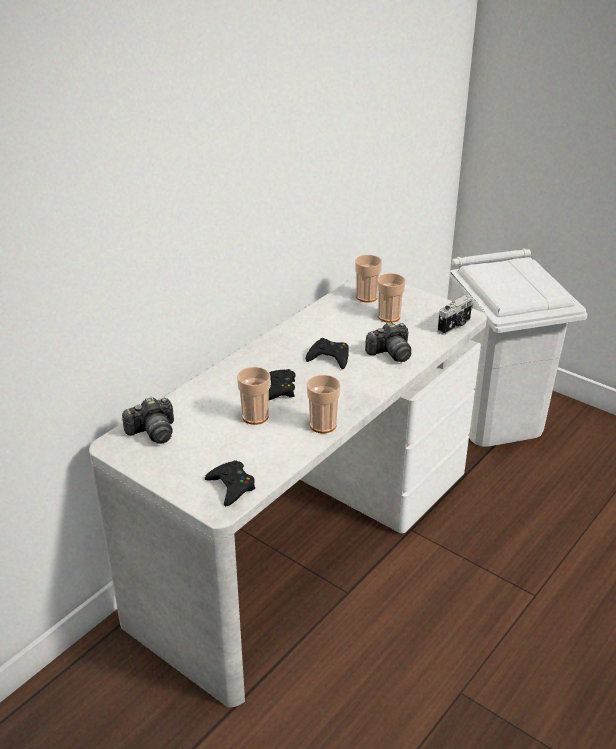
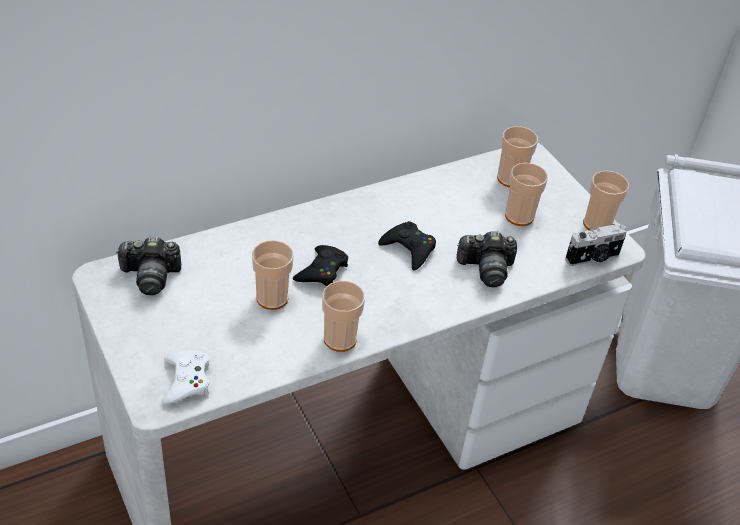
camera: 20 degrees right, 10 degrees up
black game controller [205,460,255,506] -> white game controller [162,350,210,405]
none -> cup [583,171,629,230]

